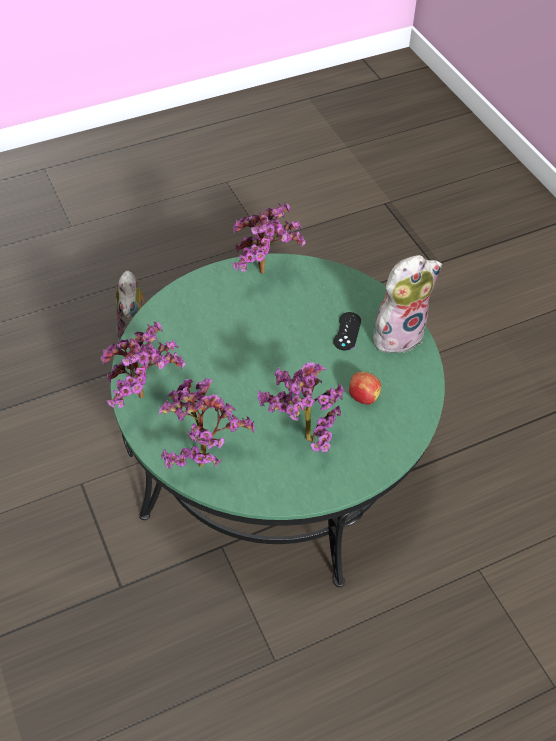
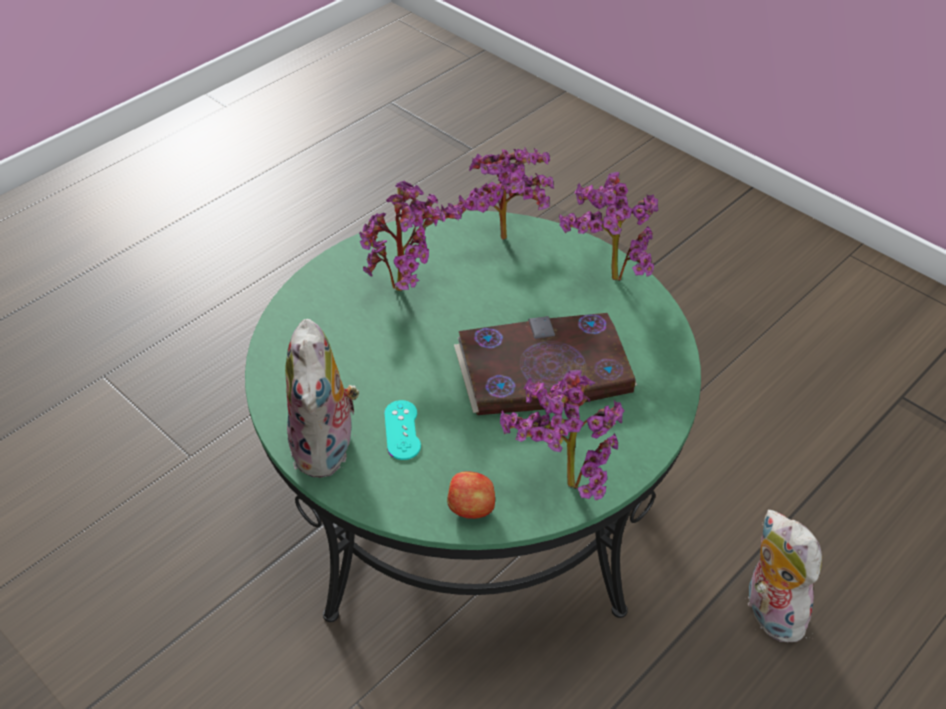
camera: 160 degrees right, 5 degrees down
black game controller [333,312,361,350] -> turquoise game controller [384,400,421,460]
apple [349,372,381,404] -> apple moved to [447,471,495,519]
plush toy [373,255,442,353] -> plush toy turned 45 degrees counterclockwise [285,319,359,478]
none -> book [454,313,637,415]

